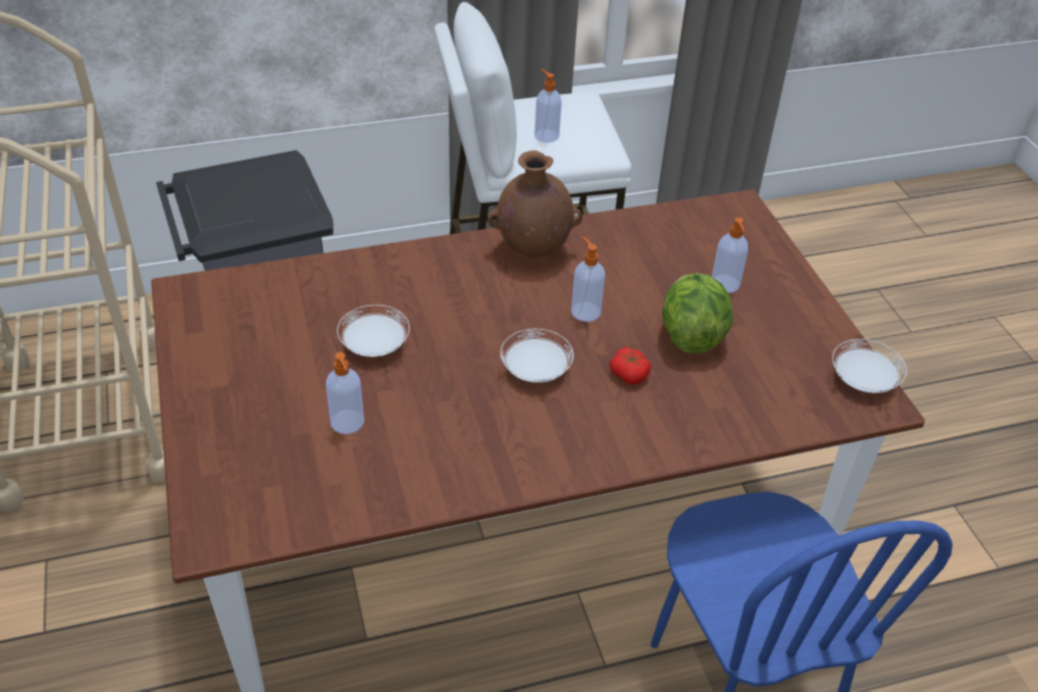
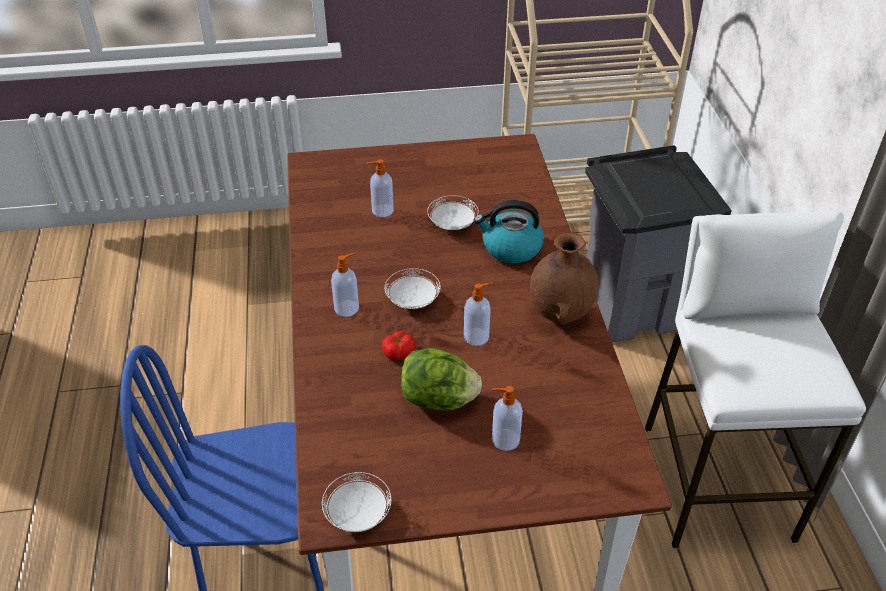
camera: 100 degrees right, 0 degrees up
soap dispenser [535,69,562,143] -> soap dispenser moved to [331,253,359,317]
none -> kettle [474,200,544,263]

